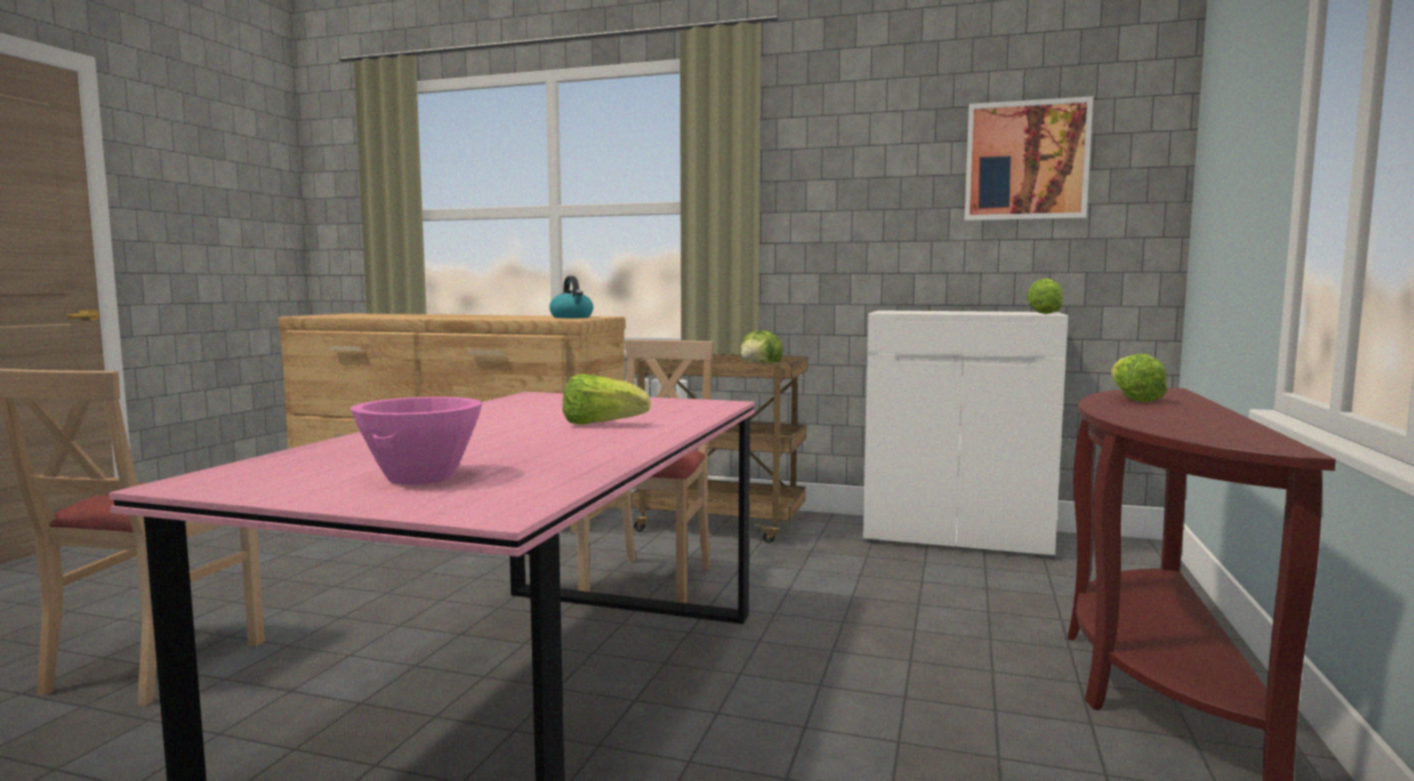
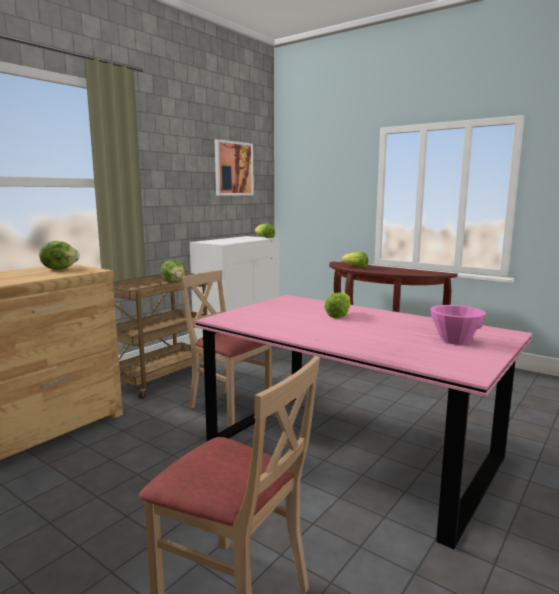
camera: 70 degrees left, 5 degrees up
kettle [549,276,593,318] -> lettuce [39,241,80,270]

